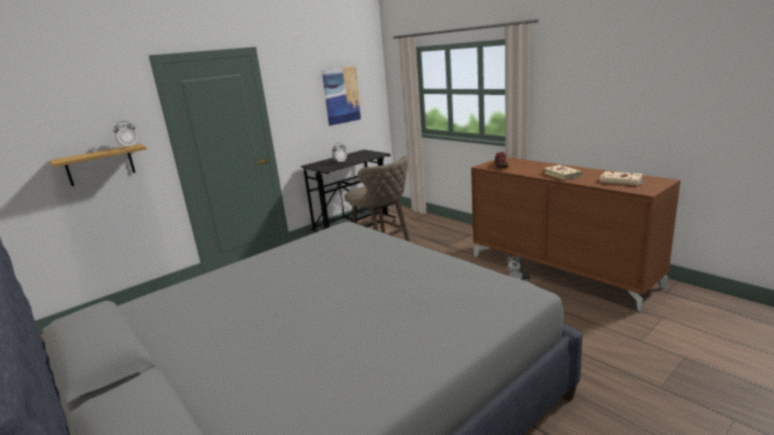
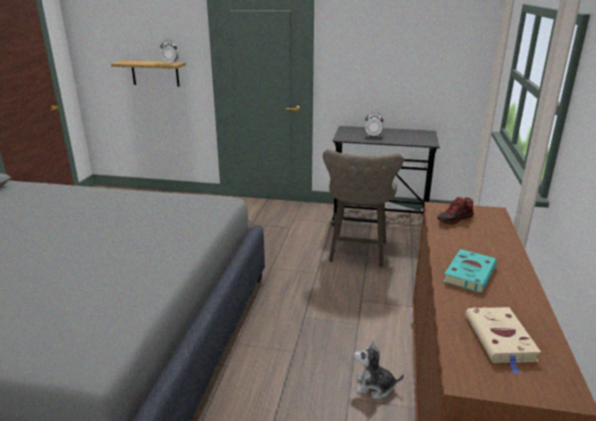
camera: 50 degrees right, 5 degrees up
picture [322,66,361,126] -> none
beige book [544,165,583,180] -> turquoise book [443,249,497,293]

